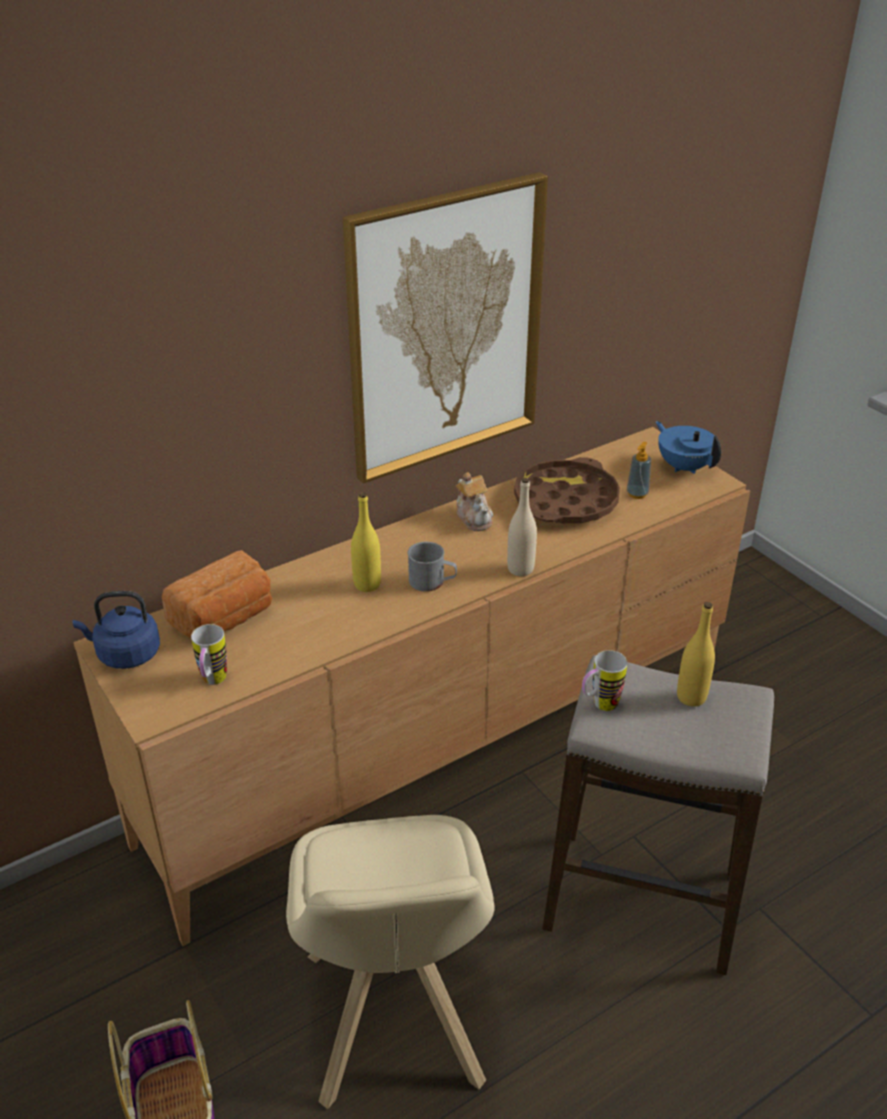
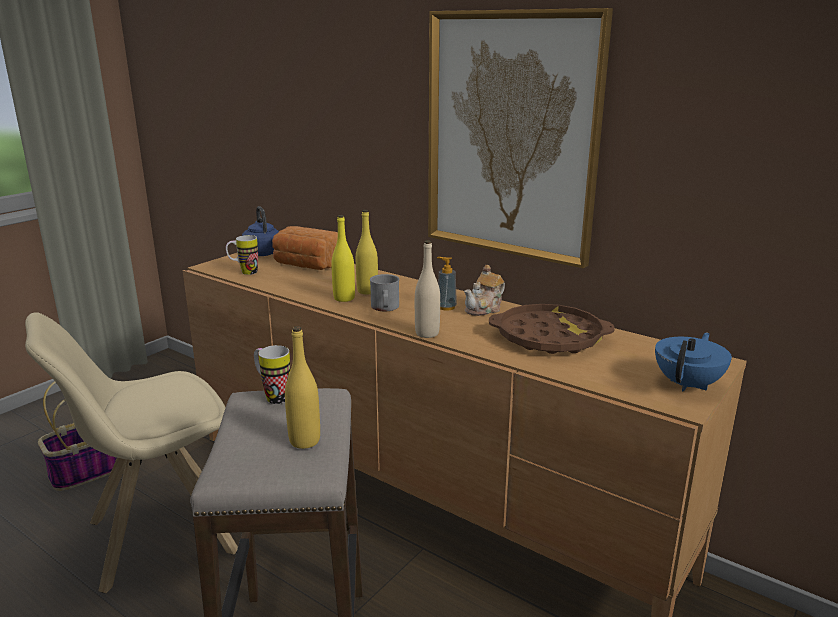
camera: 70 degrees right, 15 degrees down
soap dispenser [627,442,651,499] -> soap dispenser moved to [437,257,457,311]
none -> yellow bottle [331,215,355,302]

